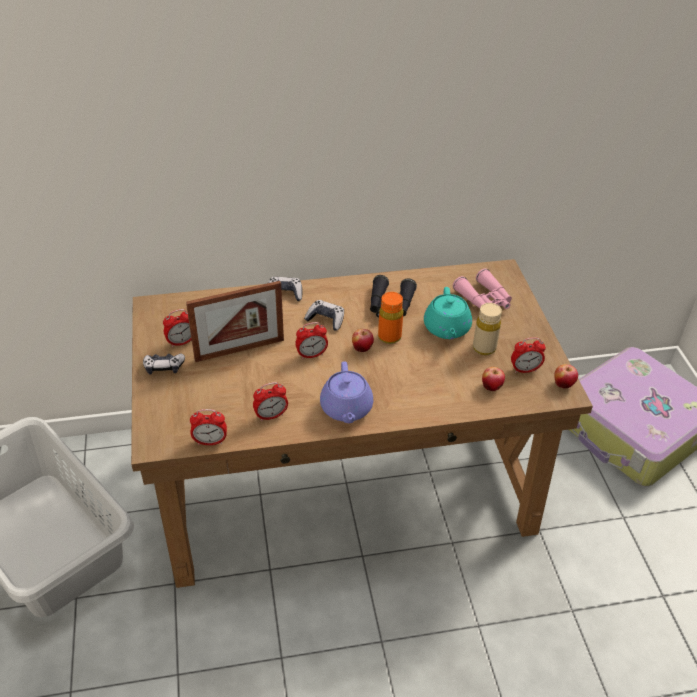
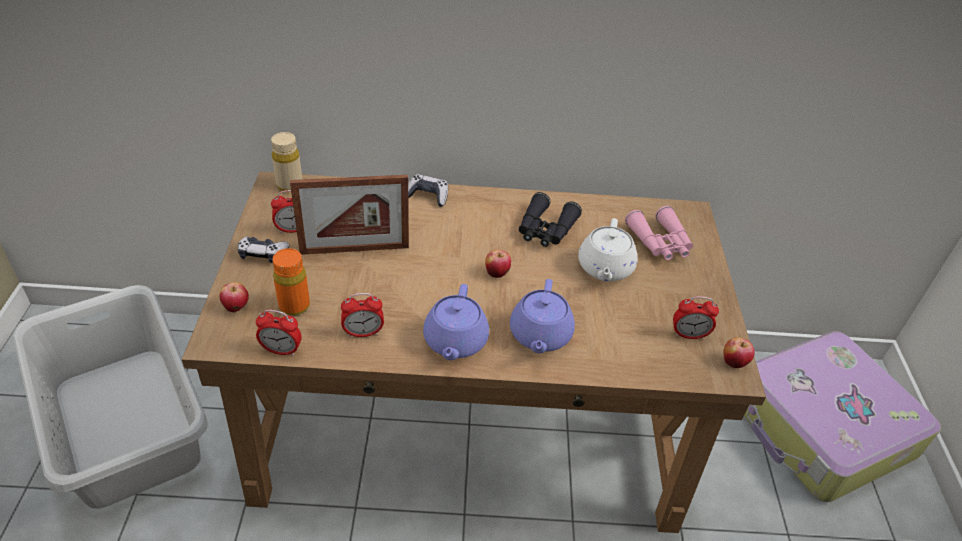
camera: 10 degrees right, 0 degrees up
alarm clock [295,322,328,359] -> none
game controller [304,300,344,331] -> none
orange bottle [378,292,403,344] -> orange bottle moved to [272,248,310,316]
turquoise teapot [424,287,472,339] -> white teapot [578,218,637,281]
beige bottle [473,303,502,355] -> beige bottle moved to [271,132,302,191]
apple [482,367,505,391] -> apple moved to [220,282,249,312]
none -> purple teapot [510,279,575,353]

